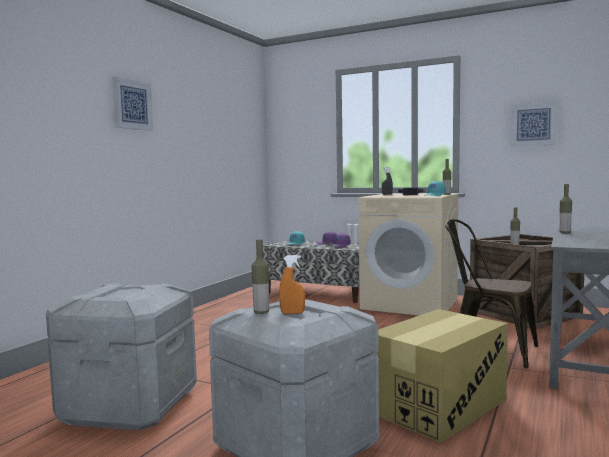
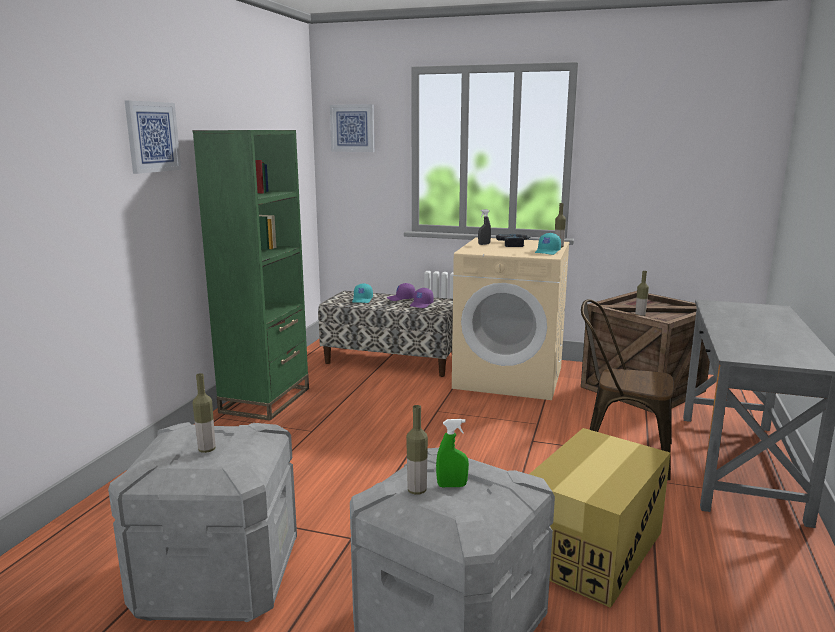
camera: 10 degrees left, 10 degrees up
orange spray bottle [279,255,305,314] -> green spray bottle [436,419,469,487]
picture [510,101,557,147] -> picture moved to [330,104,374,152]
bottle [559,184,572,233] -> bottle moved to [193,373,216,453]
none -> green bookcase [192,130,309,421]

